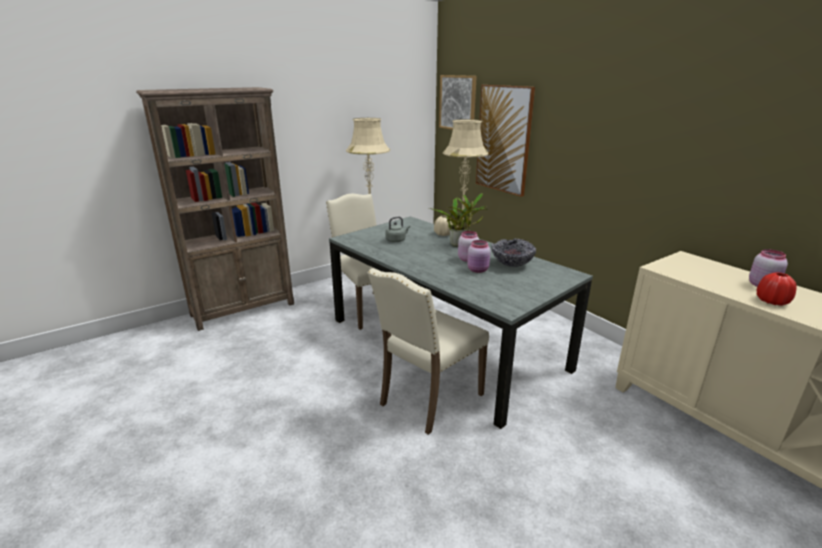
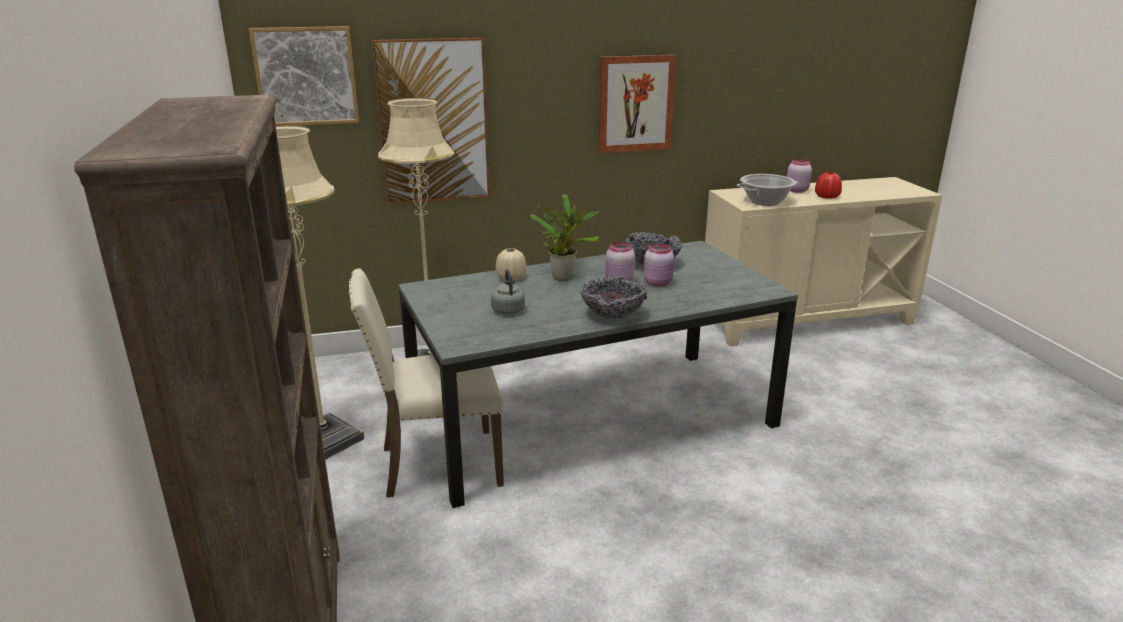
camera: 70 degrees left, 0 degrees up
beige chair [368,268,489,435] -> none
none -> bowl [581,276,647,319]
none -> picture [599,55,676,153]
none -> cooking pot [737,174,798,206]

